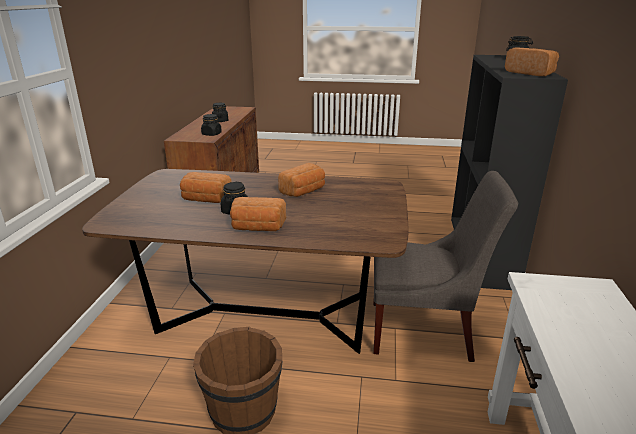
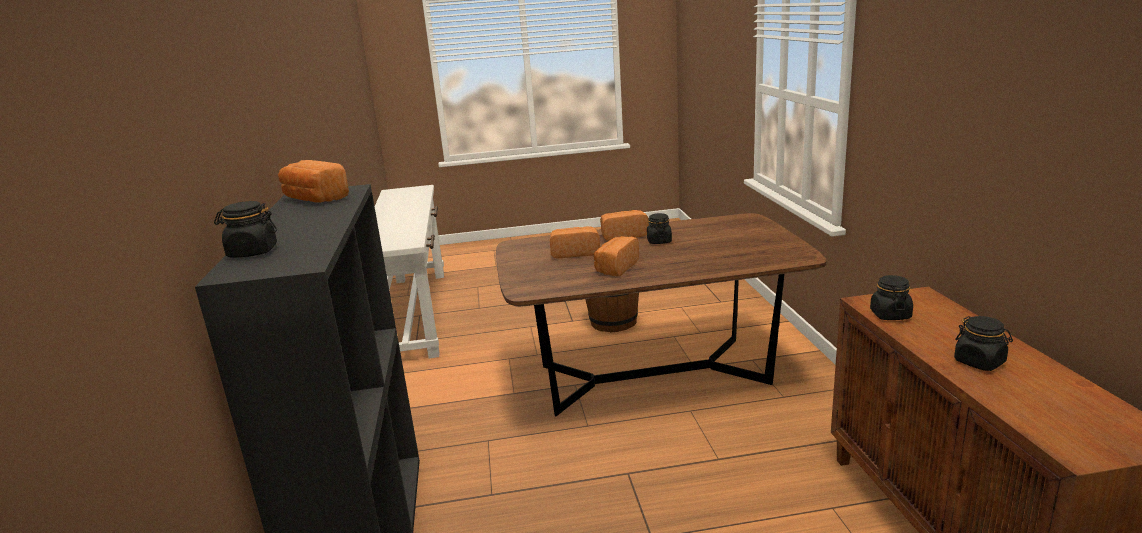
camera: 165 degrees right, 5 degrees down
bread [180,172,231,203] -> bread moved to [550,226,600,258]
grey chair [373,171,518,362] -> none

